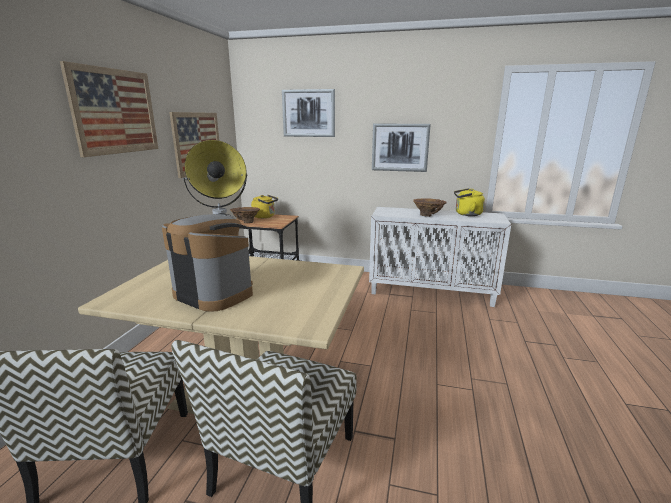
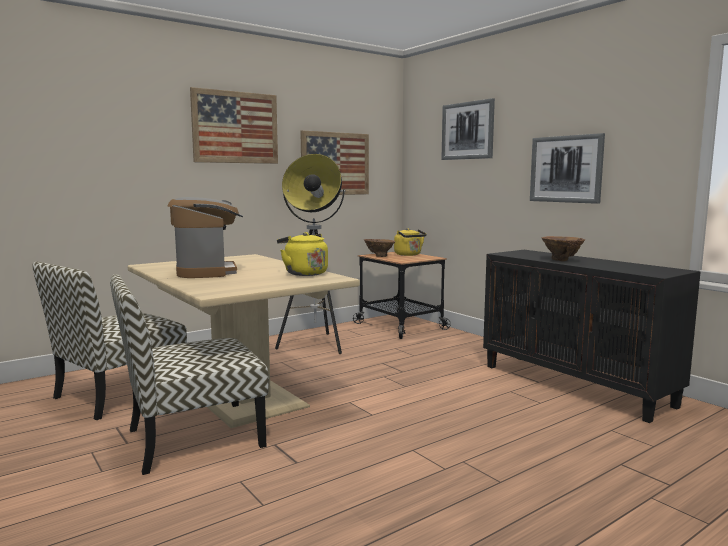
camera: 40 degrees right, 10 degrees down
white cabinet [369,207,511,307] -> black cabinet [483,250,701,423]
yellow kettle [454,188,485,216] -> yellow kettle moved to [277,232,328,276]

